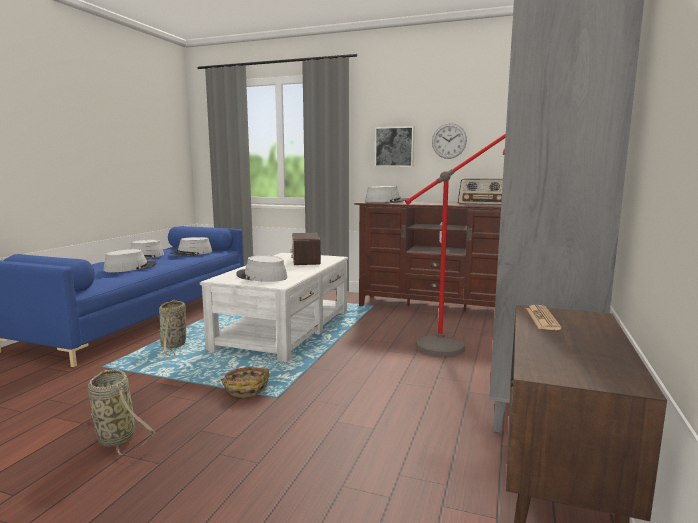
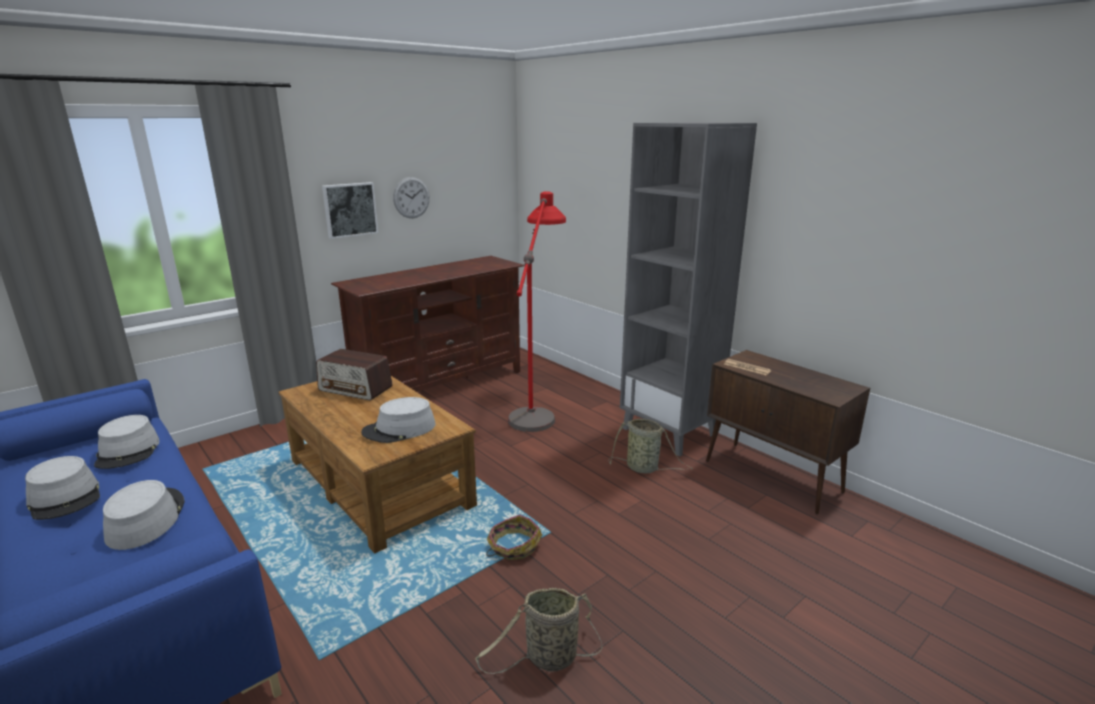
camera: 60 degrees left, 10 degrees up
basket [159,299,186,356] -> basket moved to [608,419,693,473]
white coffee table [200,253,348,362] -> brown coffee table [279,376,477,554]
grey hat [365,186,407,202] -> none
radio [458,178,503,205] -> none

